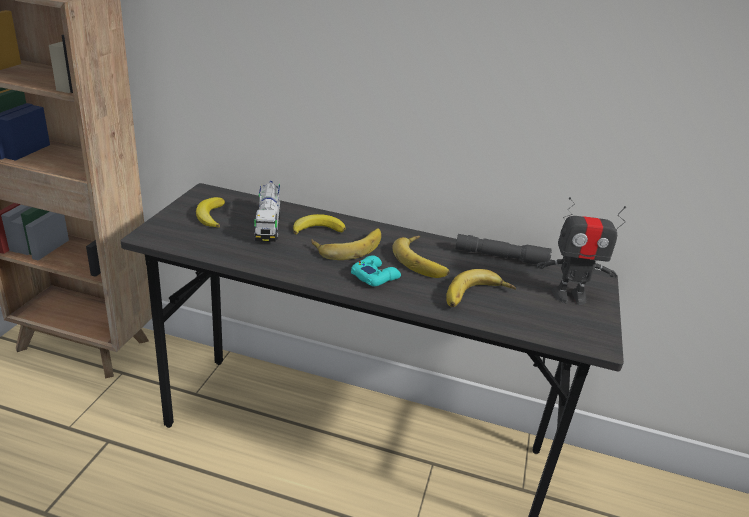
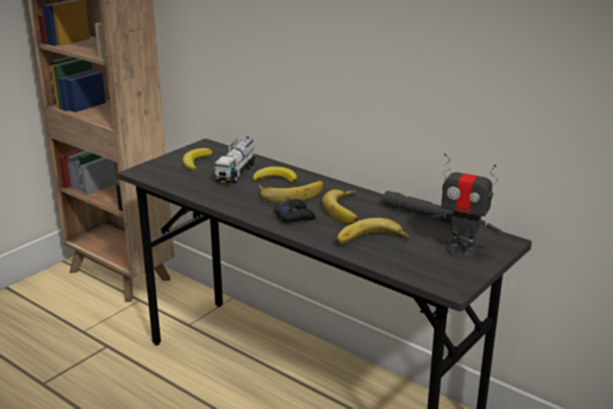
camera: 25 degrees right, 5 degrees down
turquoise game controller [351,255,401,286] -> black game controller [273,199,316,223]

